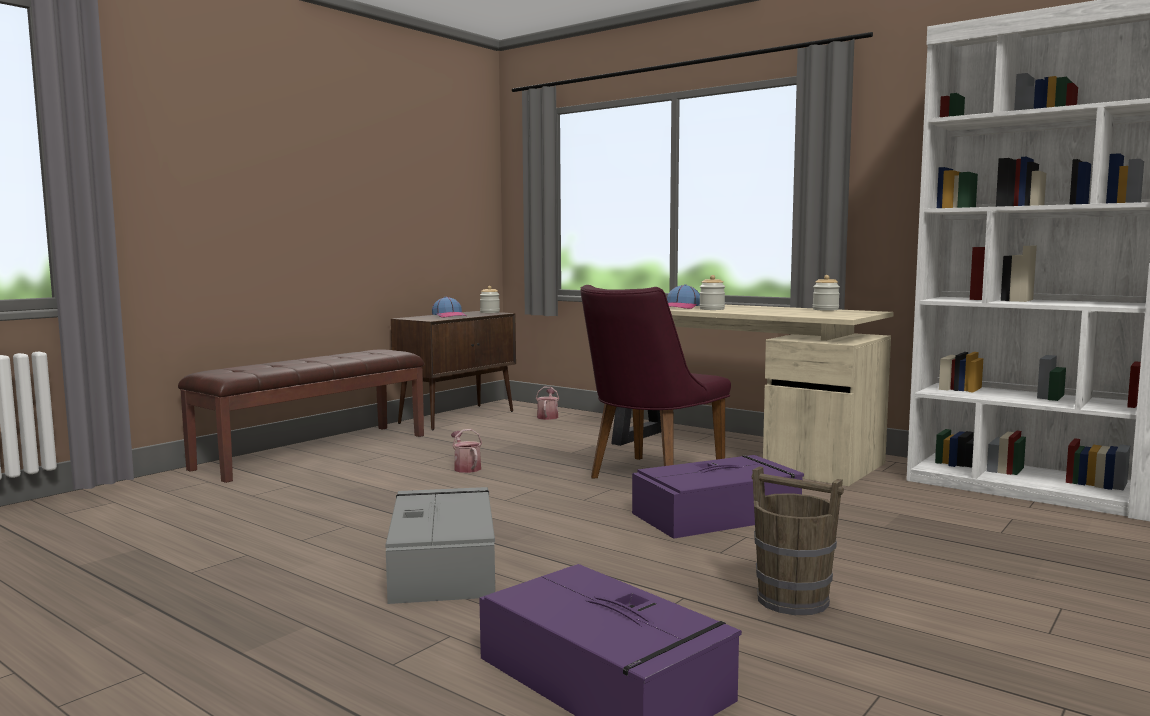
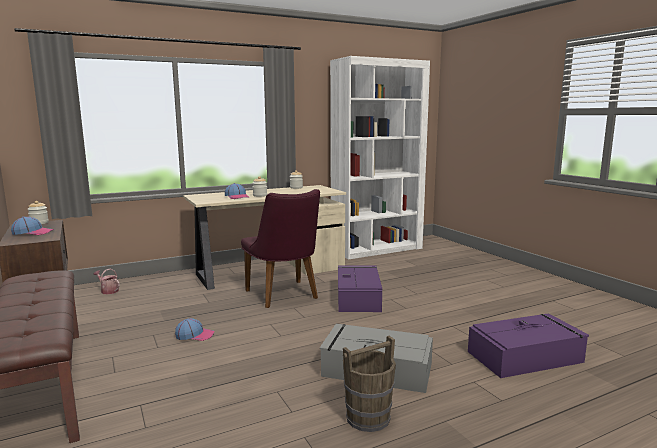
camera: 65 degrees left, 5 degrees up
watering can [451,429,482,473] -> cap [175,318,214,341]
brown bucket [752,466,844,615] -> brown bucket moved to [343,336,396,432]

